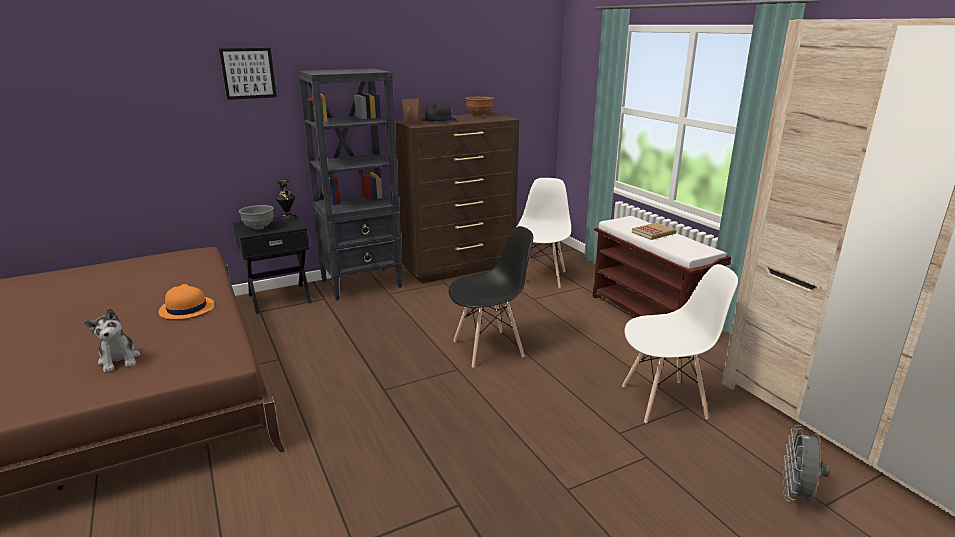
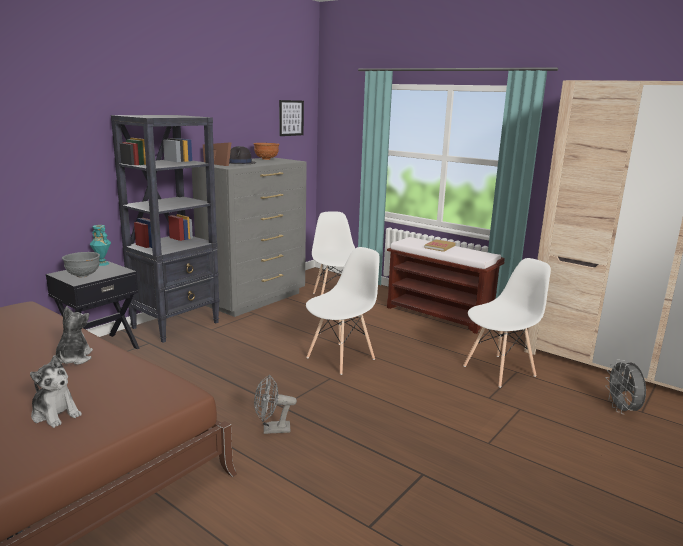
camera: 25 degrees left, 5 degrees down
orange hat [159,284,214,319] -> plush toy [56,306,93,365]
picture [219,48,277,100] -> picture moved to [279,100,304,136]
black vase [275,179,295,219] -> turquoise vase [90,225,111,266]
brown dresser [395,112,519,283] -> grey dresser [192,157,307,317]
black chair [449,226,533,367] -> white chair [306,247,380,375]
none -> grey fan [254,375,297,434]

